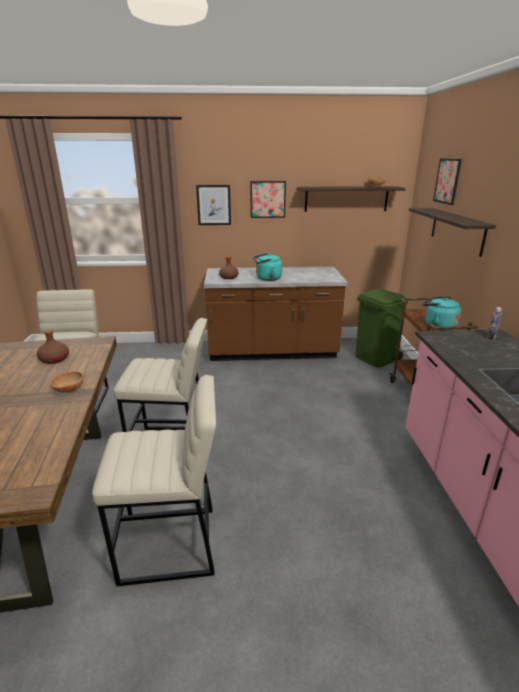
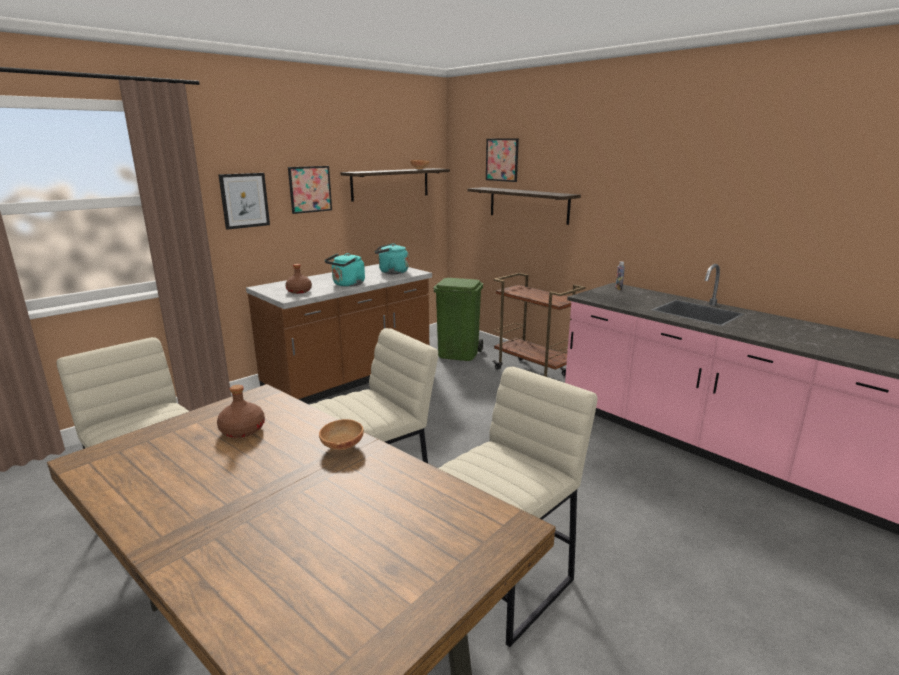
camera: 40 degrees left, 5 degrees down
turquoise kettle [423,297,461,331] -> turquoise kettle moved to [375,243,409,274]

